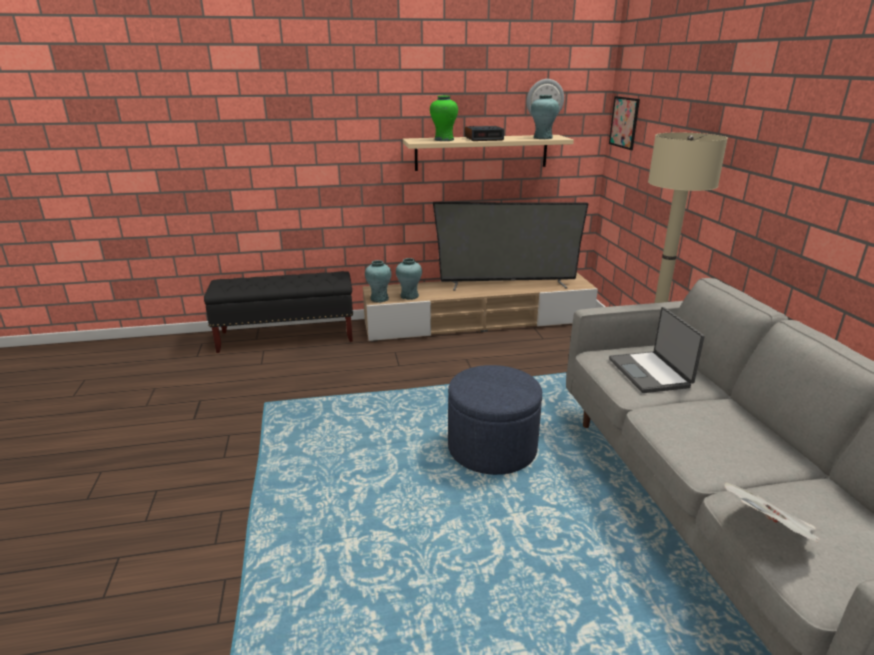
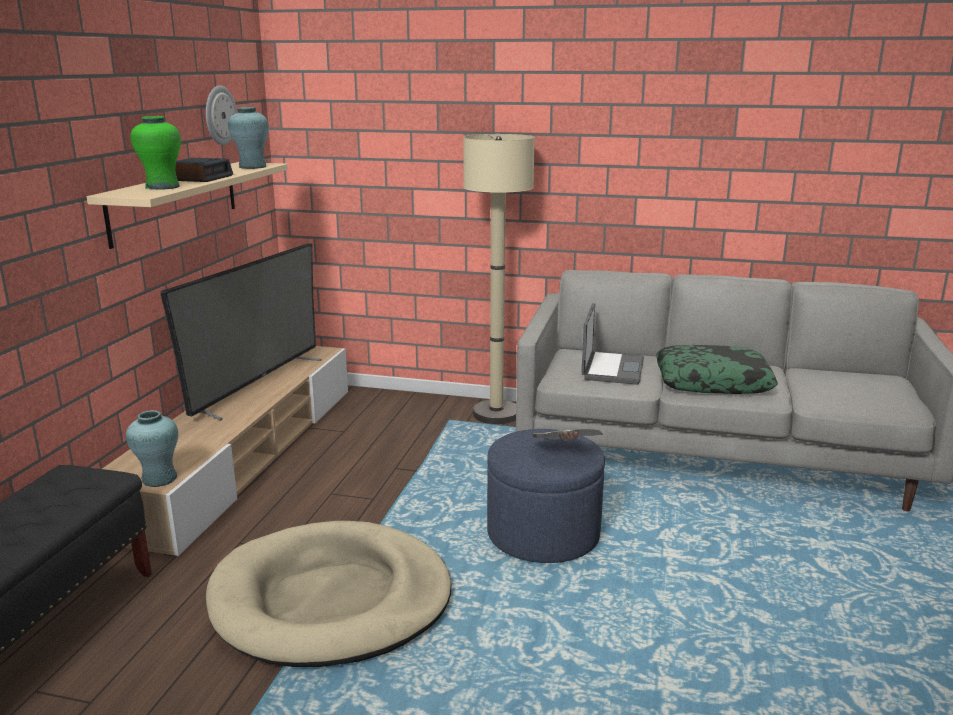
camera: 65 degrees left, 5 degrees down
turquoise vase [396,258,422,300] -> none
picture [609,96,640,150] -> none
laptop [609,307,704,393] -> laptop turned 90 degrees counterclockwise [581,303,644,385]
newspaper [724,483,820,543] -> newspaper moved to [532,429,603,442]
none -> beige dog bed [206,521,451,667]
none -> pillow [656,345,778,394]

